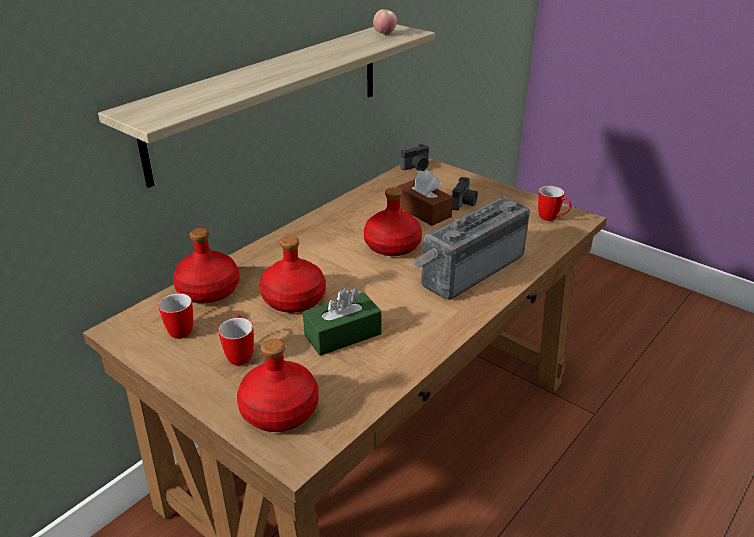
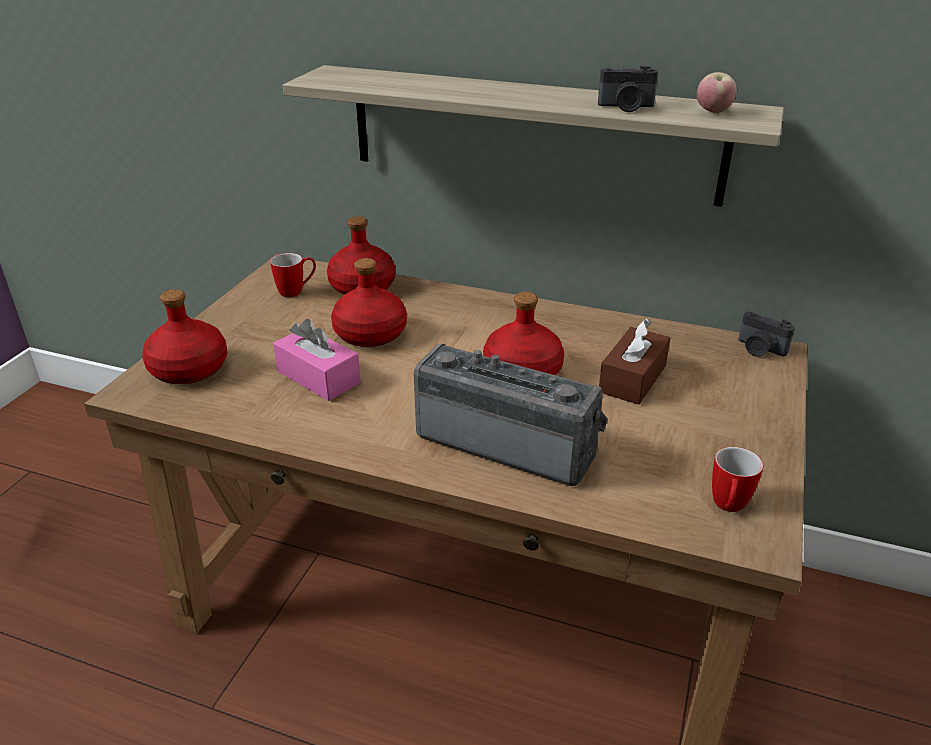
camera: 70 degrees right, 0 degrees up
mug [218,314,254,366] -> none
green tissue box [303,288,381,356] -> pink tissue box [273,319,361,401]
camera [452,177,478,210] -> camera moved to [598,66,658,112]

